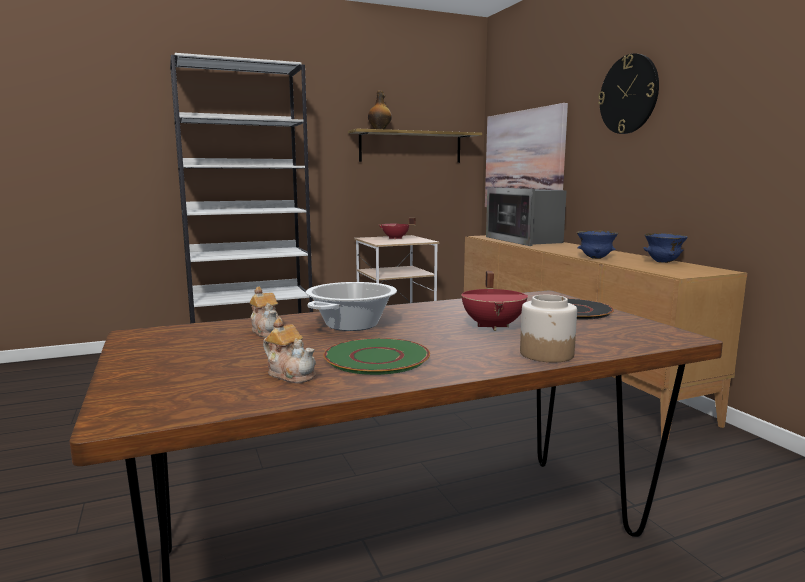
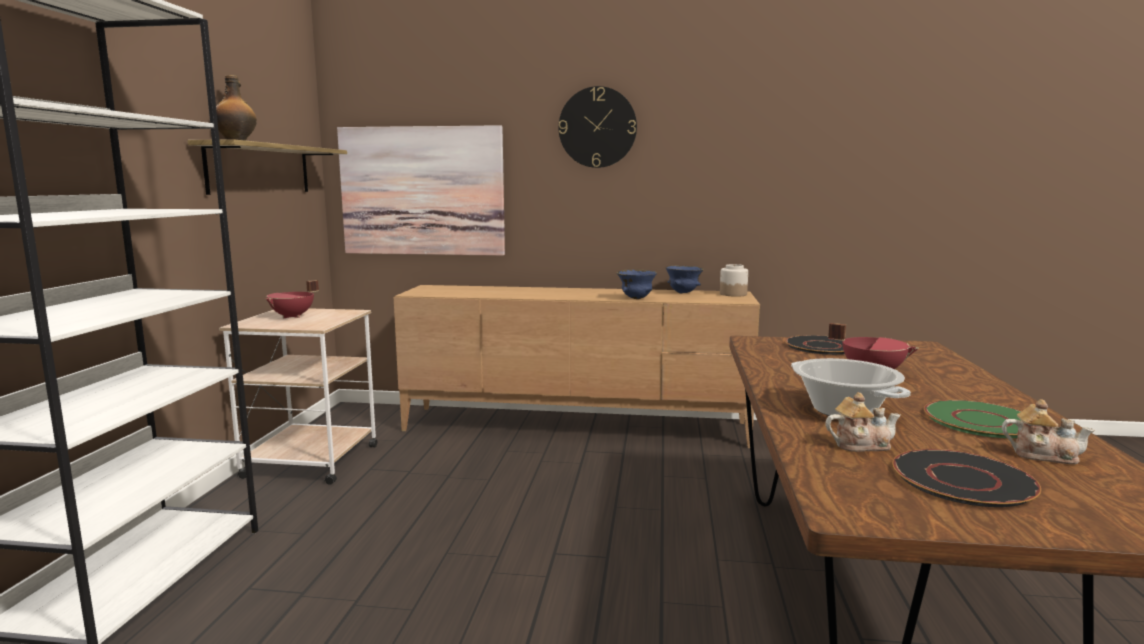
camera: 60 degrees left, 0 degrees up
teapot [263,318,316,383] -> teapot turned 45 degrees clockwise [1002,399,1095,464]
microwave [486,187,567,246] -> none
jar [520,295,577,362] -> jar moved to [720,264,748,297]
none -> black plate [892,449,1041,507]

